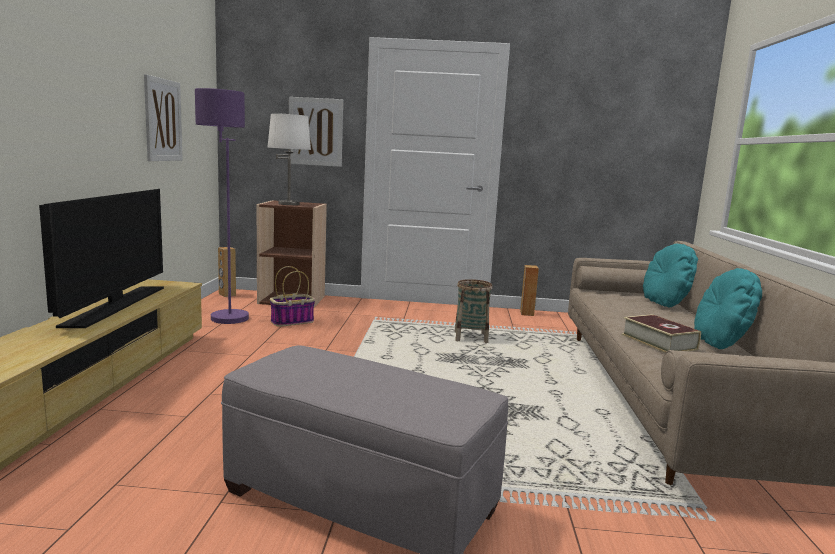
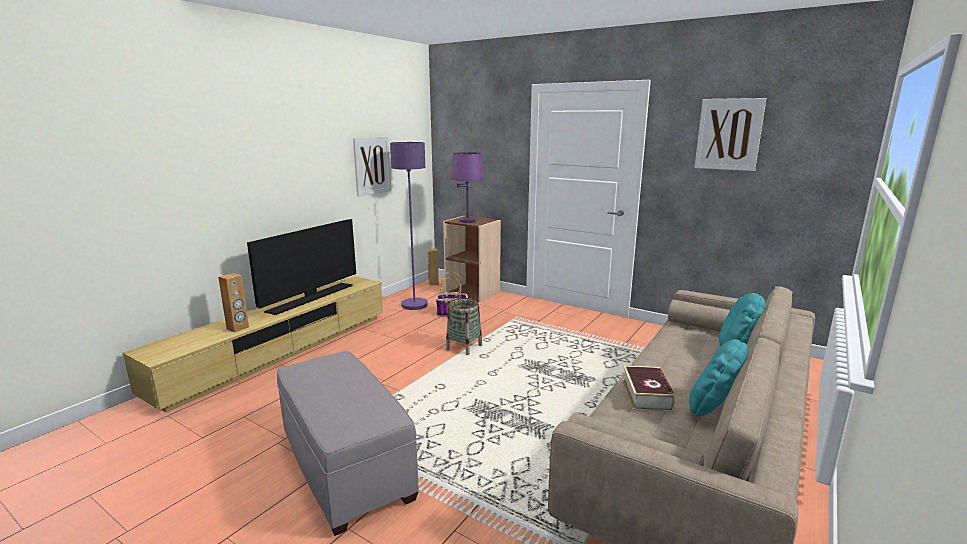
camera: 30 degrees right, 5 degrees up
white table lamp [267,113,311,205] -> purple table lamp [451,152,484,223]
picture [289,97,343,167] -> picture moved to [694,98,766,171]
basket [454,279,493,343] -> basket moved to [446,298,482,355]
brown speaker [520,265,539,316] -> brown speaker moved to [218,273,249,333]

